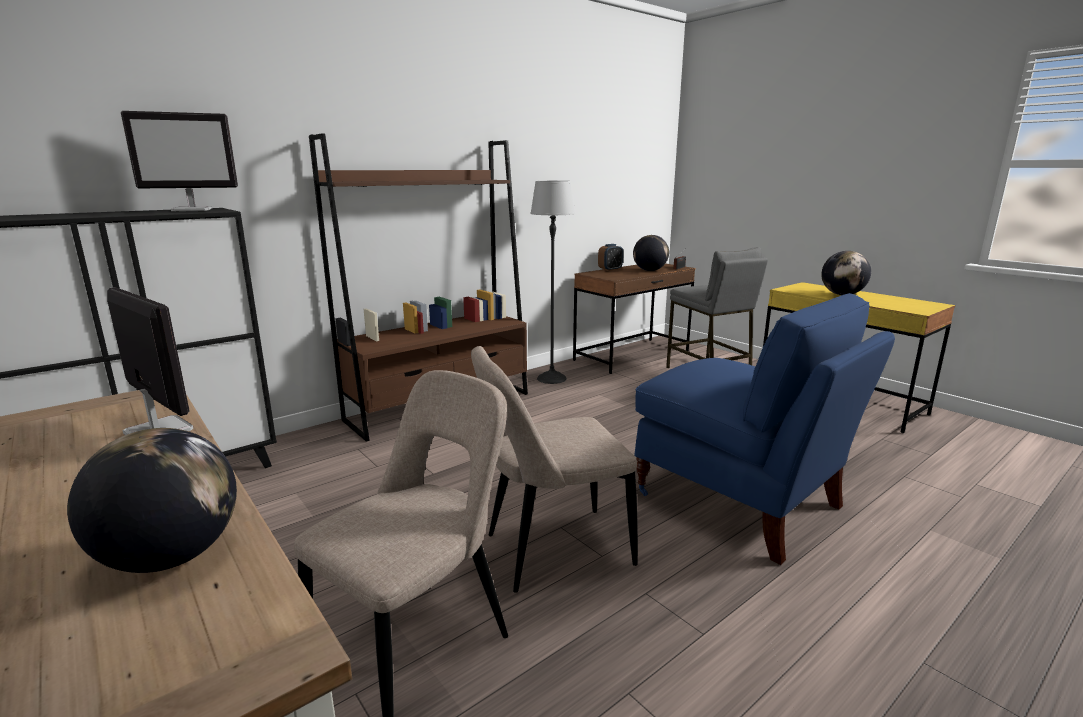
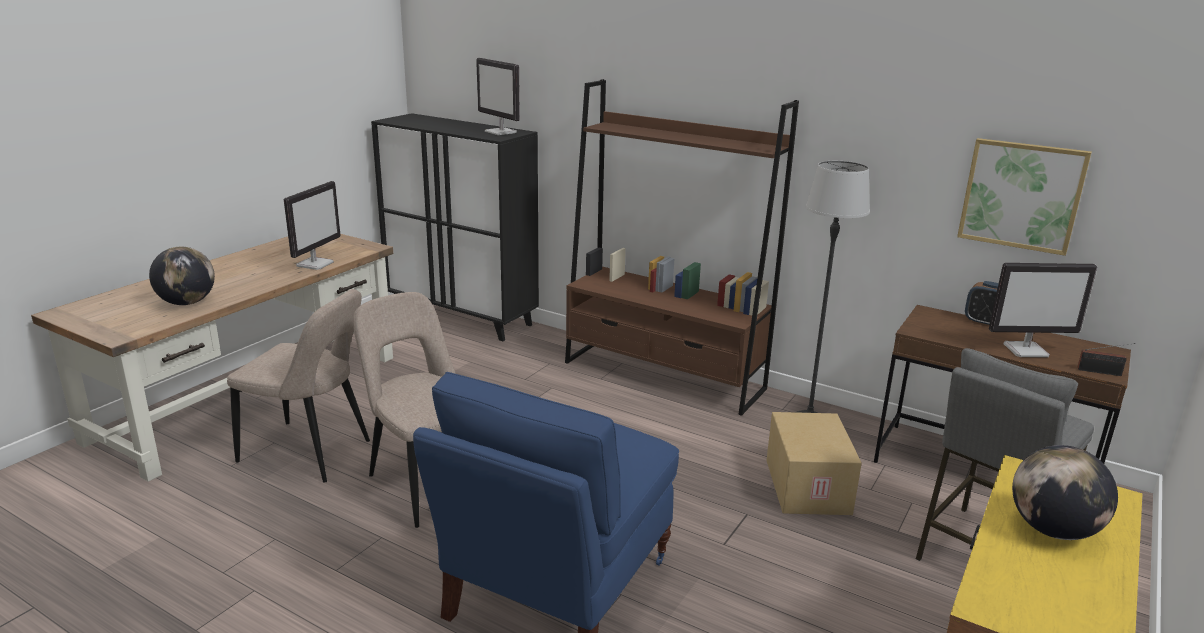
camera: 70 degrees right, 5 degrees up
globe [633,235,669,271] -> monitor [989,263,1097,358]
none -> cardboard box [766,412,862,515]
none -> picture [957,138,1092,256]

